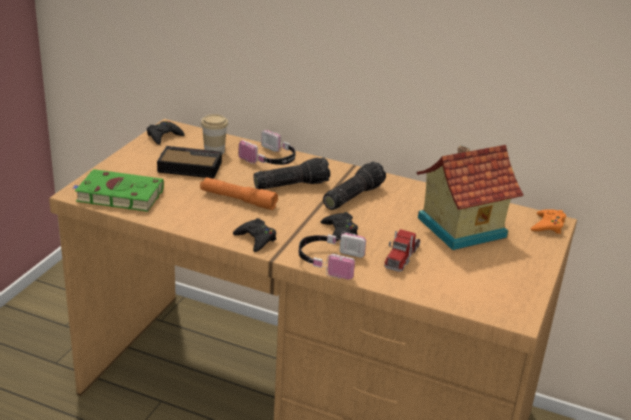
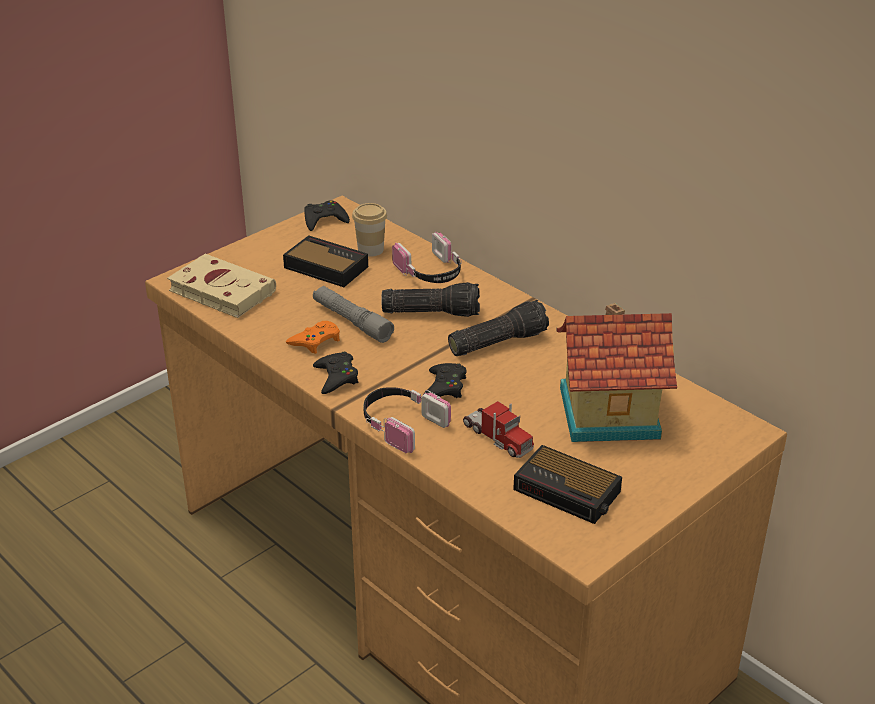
camera: 25 degrees right, 5 degrees up
green book [73,169,164,212] -> beige book [167,254,276,318]
orange flashlight [200,177,278,210] -> grey flashlight [313,286,394,343]
toy truck [384,229,420,272] -> toy truck turned 90 degrees counterclockwise [463,401,534,458]
orange game controller [531,209,566,234] -> orange game controller moved to [286,321,340,354]
none -> alarm clock [513,445,622,524]

